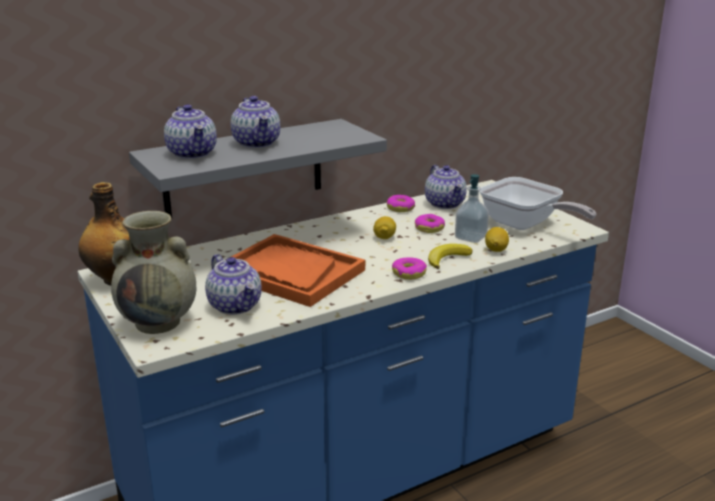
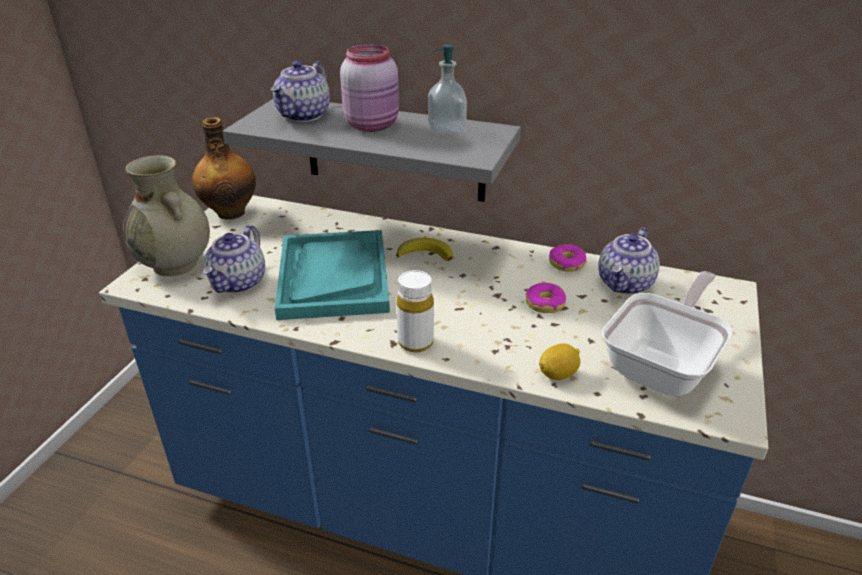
camera: 50 degrees right, 10 degrees up
teapot [230,96,280,148] -> pink jar [340,44,399,132]
orange tray [231,234,365,307] -> turquoise tray [275,230,390,320]
lemon [373,216,396,239] -> none
donut [392,257,427,280] -> white bottle [397,270,434,352]
banana [428,244,472,269] -> banana moved to [396,237,453,261]
soap dispenser [455,174,489,243] -> soap dispenser moved to [428,44,467,135]
frying pan [479,177,596,230] -> frying pan turned 150 degrees counterclockwise [602,271,733,396]

